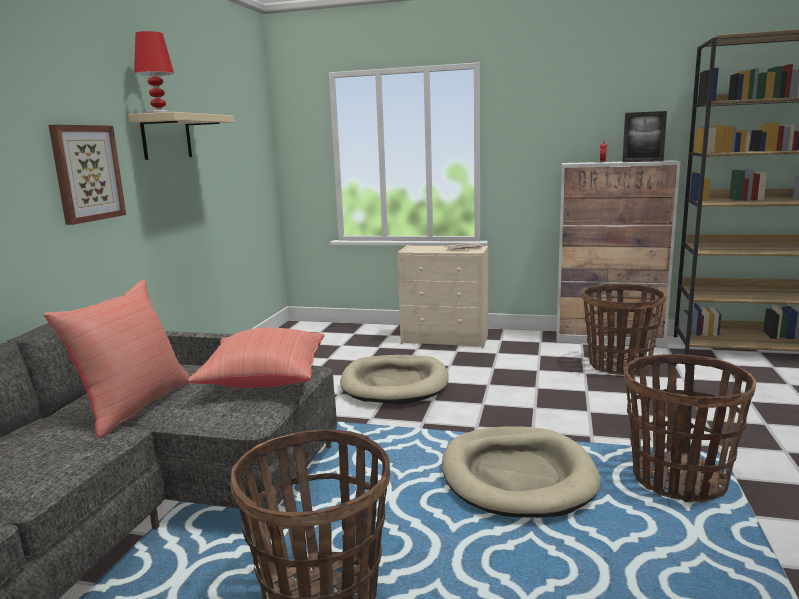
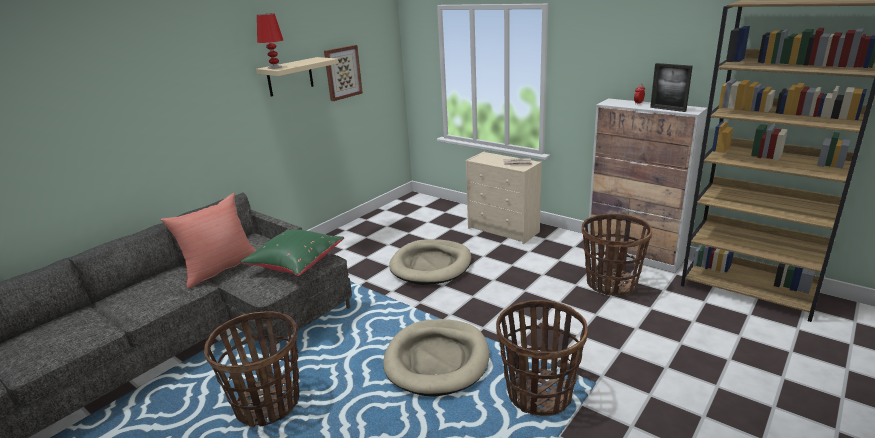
camera: 25 degrees right, 10 degrees up
picture [49,124,126,225] -> picture moved to [324,45,363,101]
red pillow [188,327,325,388] -> green pillow [240,229,344,276]

